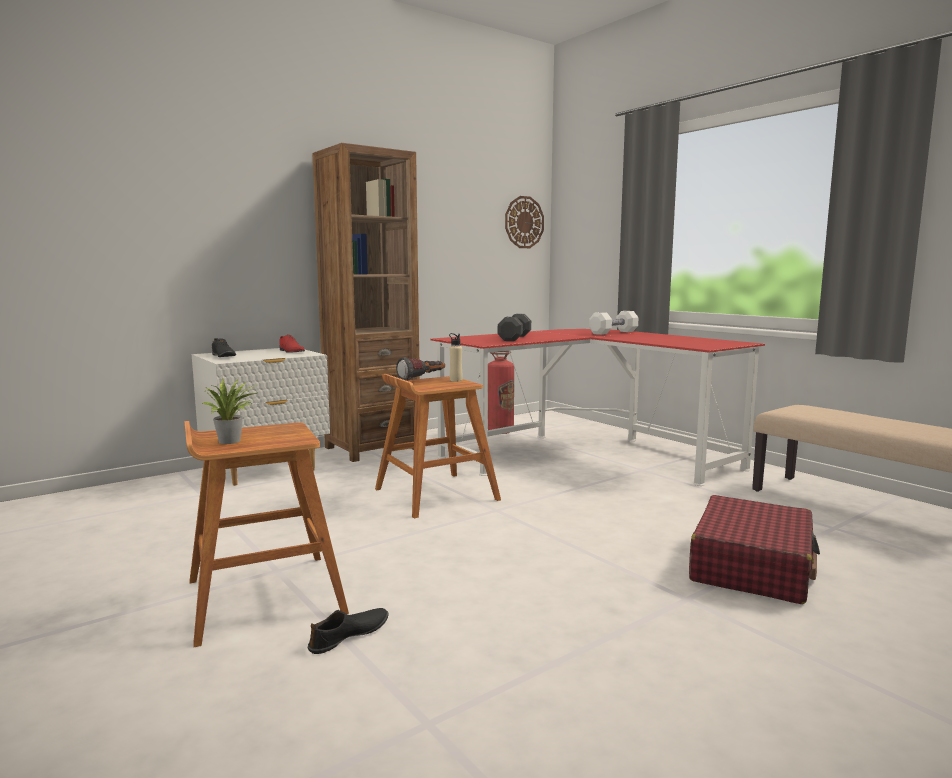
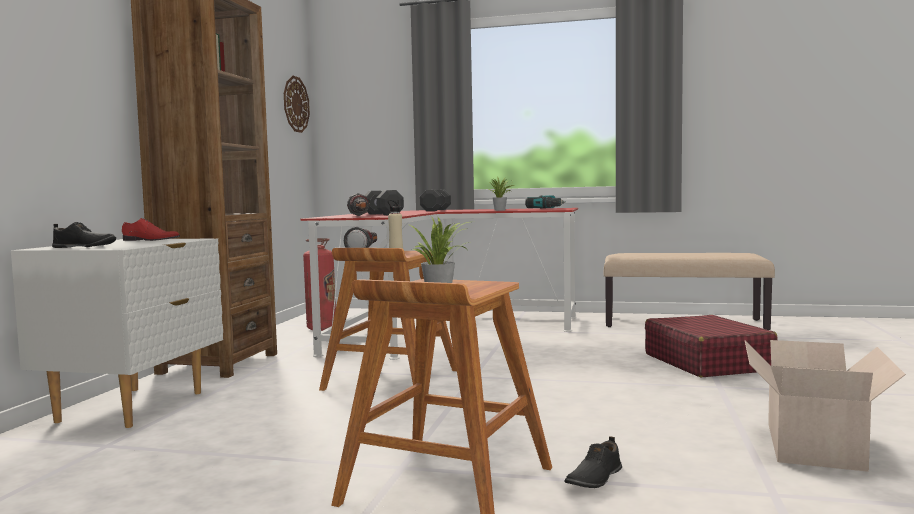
camera: 40 degrees left, 5 degrees down
black shoe [308,608,389,654] -> black shoe turned 150 degrees counterclockwise [564,436,622,488]
white dumbbell [589,311,638,335] -> black dumbbell [420,190,451,211]
none -> flashlight [347,193,370,216]
none -> potted plant [488,178,515,211]
none -> power drill [525,195,566,209]
none -> cardboard box [745,340,906,472]

